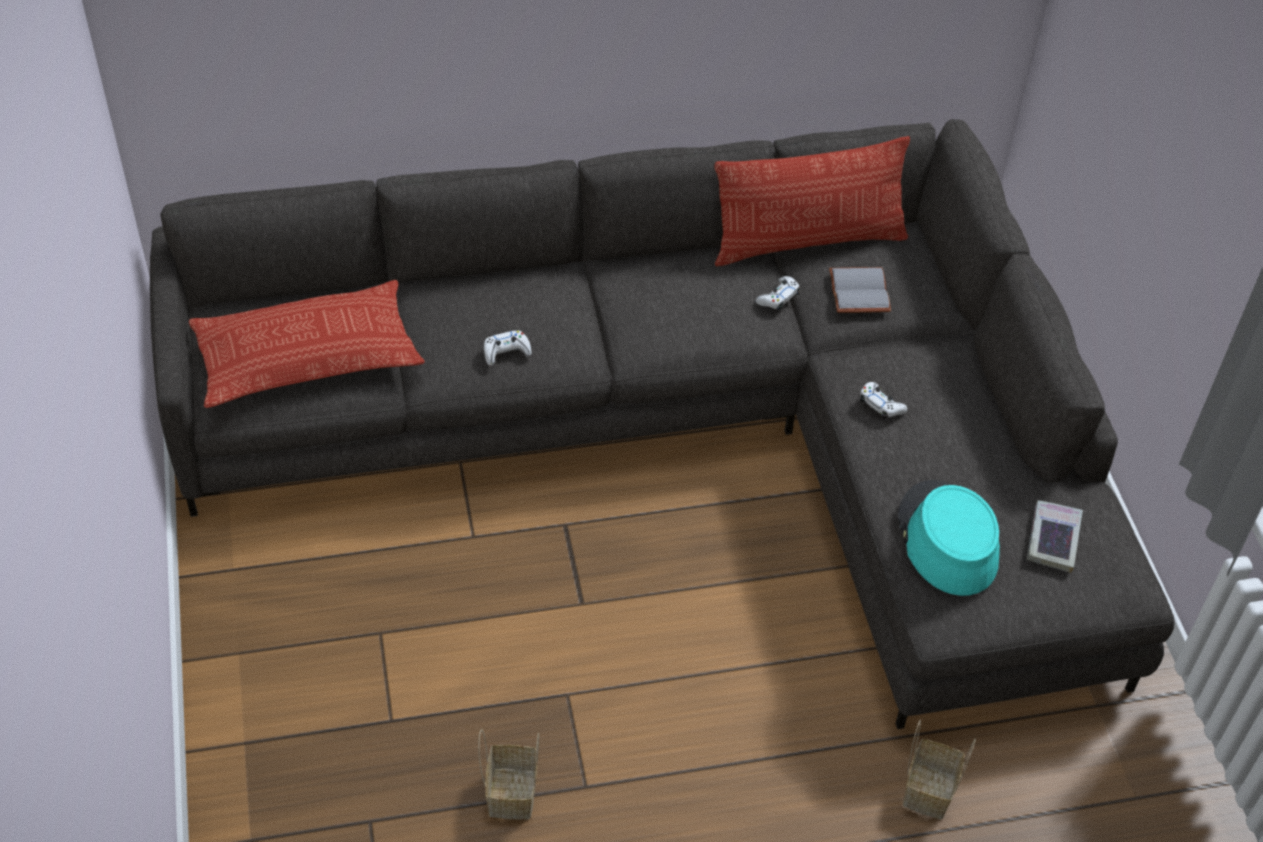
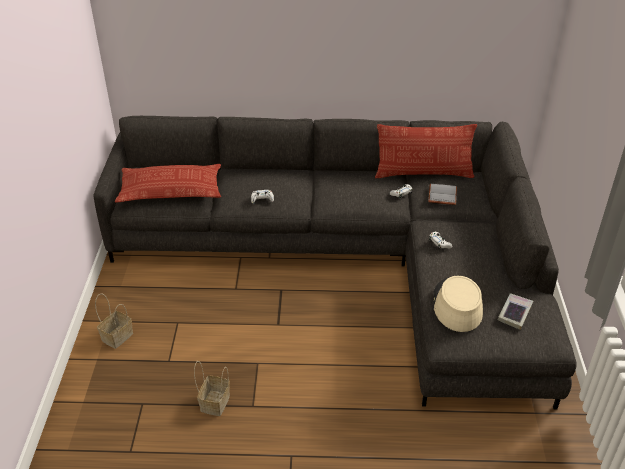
camera: 15 degrees right, 10 degrees down
turquoise hat [898,480,1000,596] -> beige hat [434,276,483,332]
basket [903,719,976,819] -> basket moved to [95,293,133,349]

